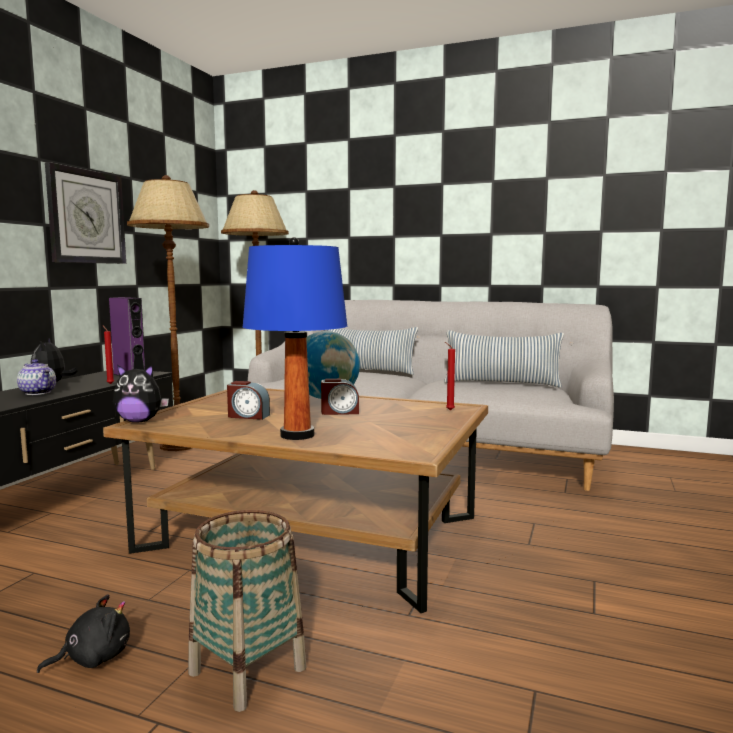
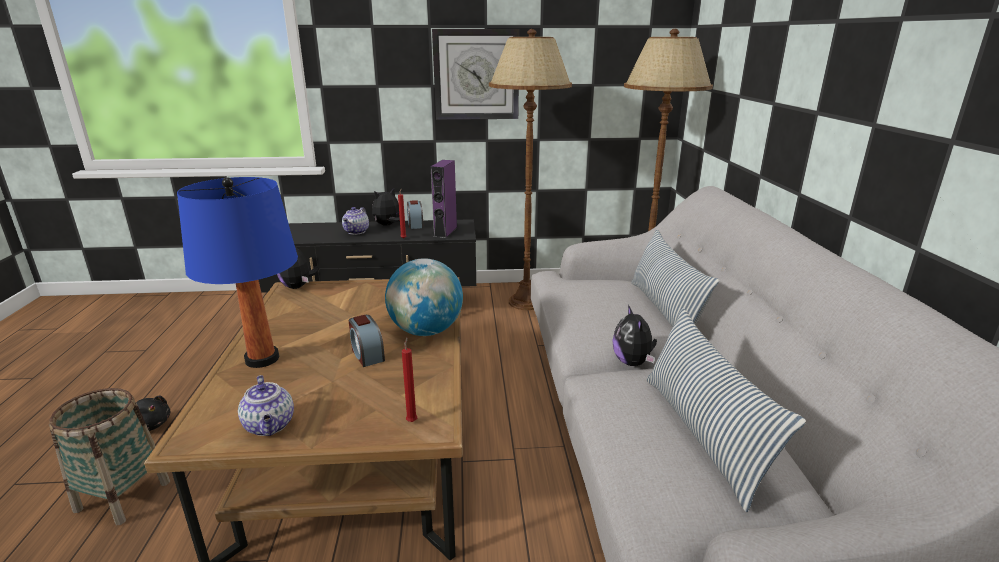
camera: 65 degrees right, 15 degrees up
alarm clock [227,381,270,420] -> alarm clock moved to [407,200,424,229]
none -> teapot [238,375,294,436]
none -> plush toy [612,305,657,366]

